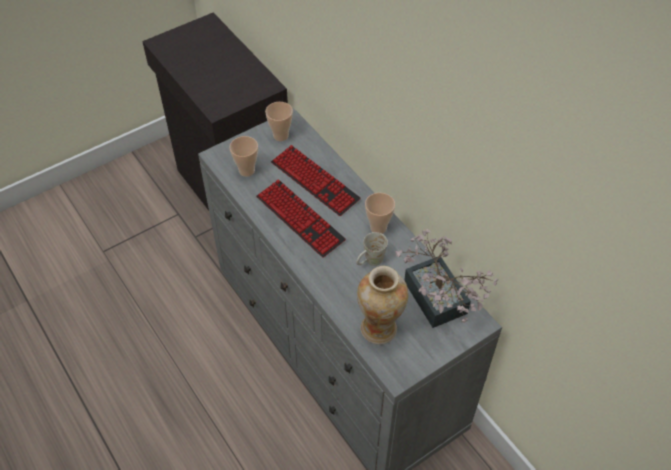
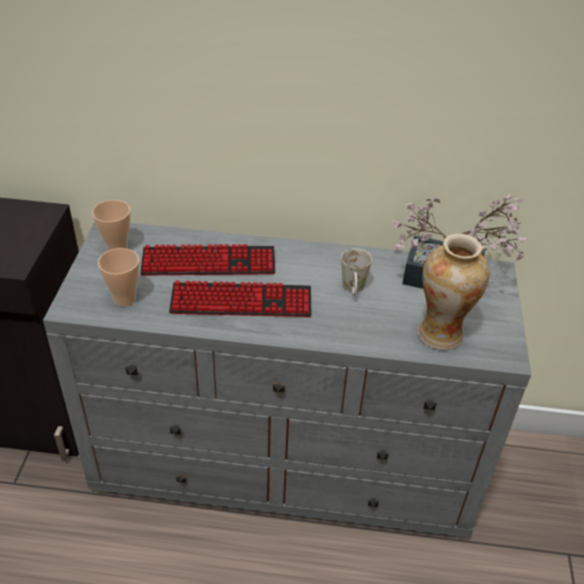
camera: 50 degrees left, 10 degrees down
cup [365,193,395,234] -> none

